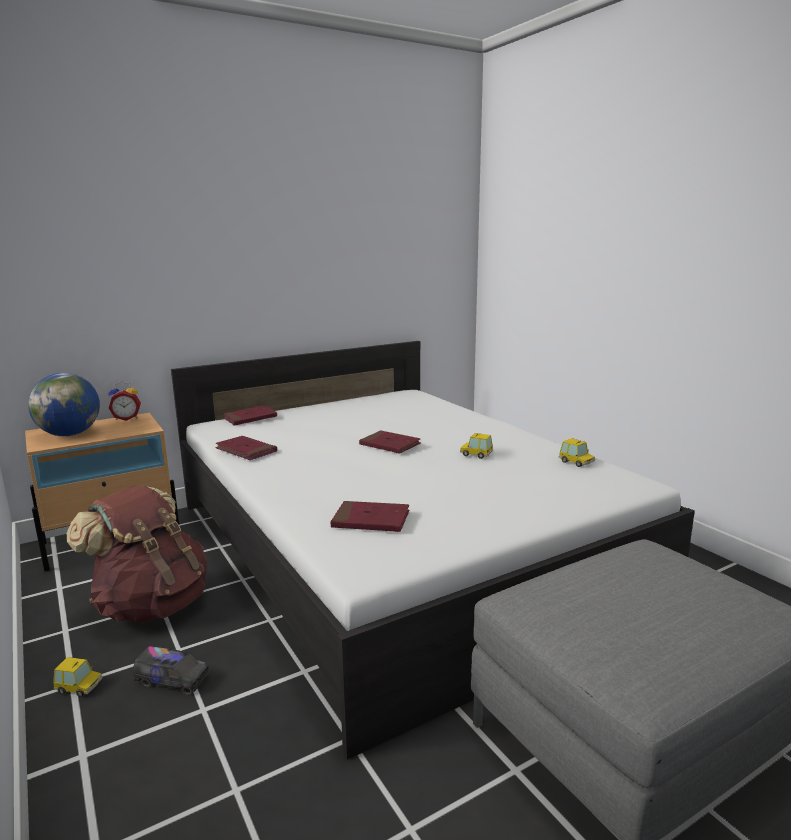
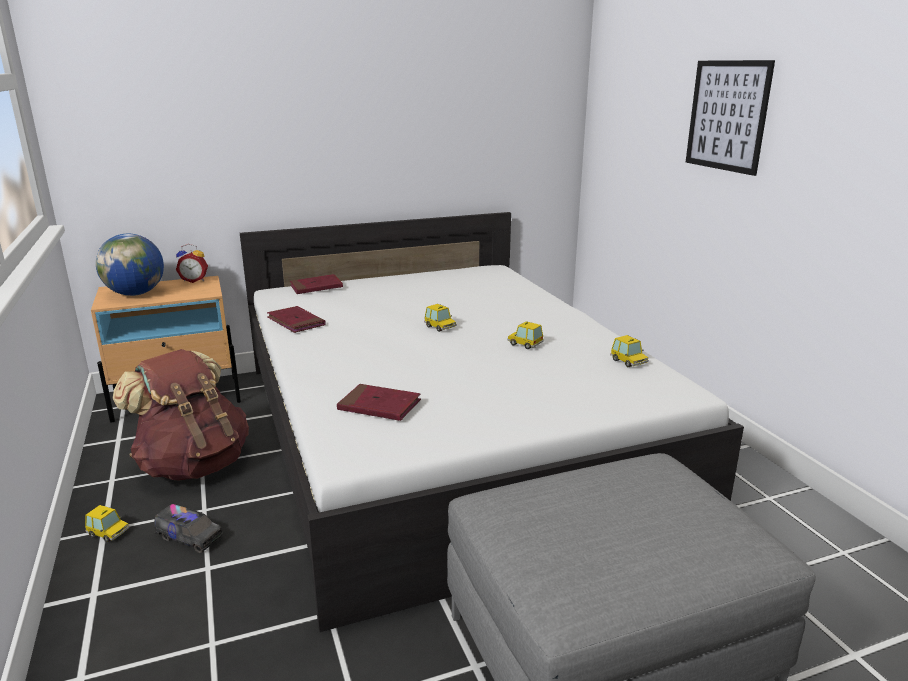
camera: 10 degrees right, 5 degrees up
red book [359,430,421,453] -> toy car [424,304,456,332]
none -> picture [686,60,775,176]

